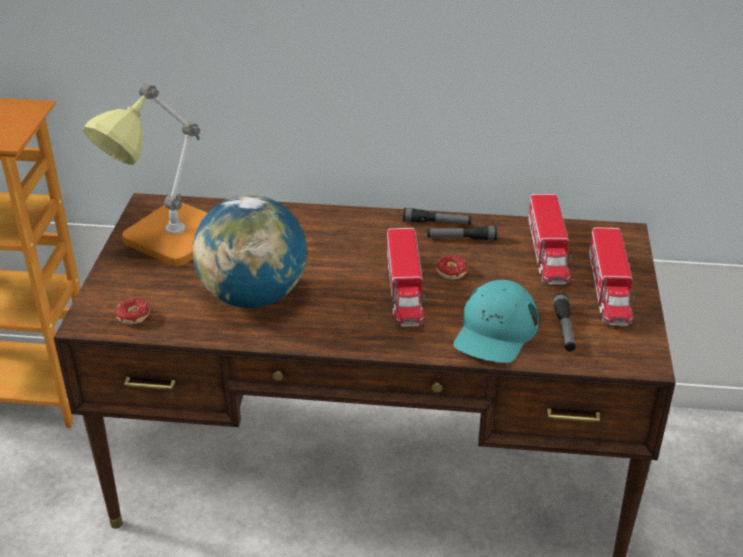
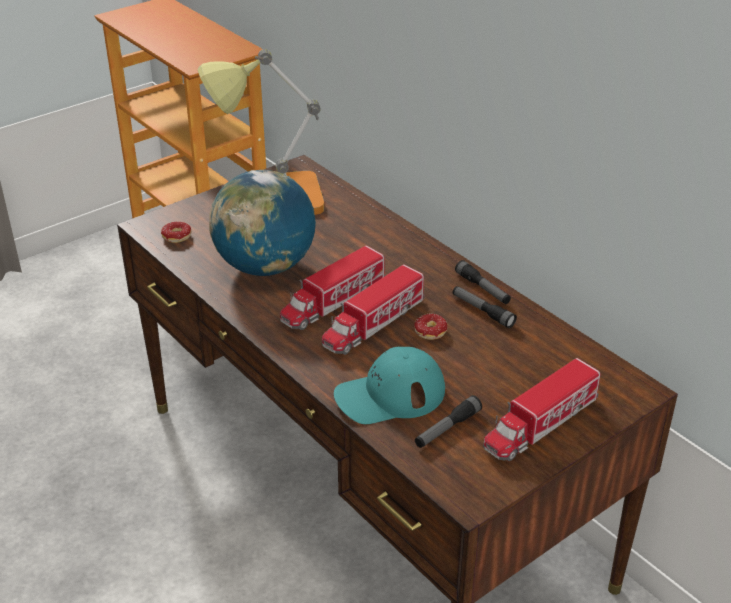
camera: 45 degrees right, 0 degrees up
toy truck [528,194,572,285] -> toy truck moved to [280,245,386,330]

